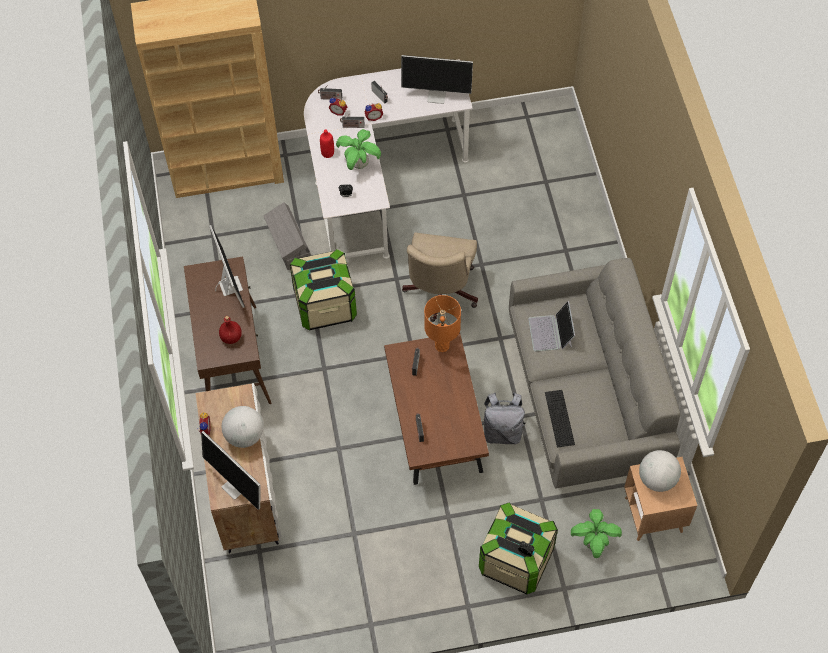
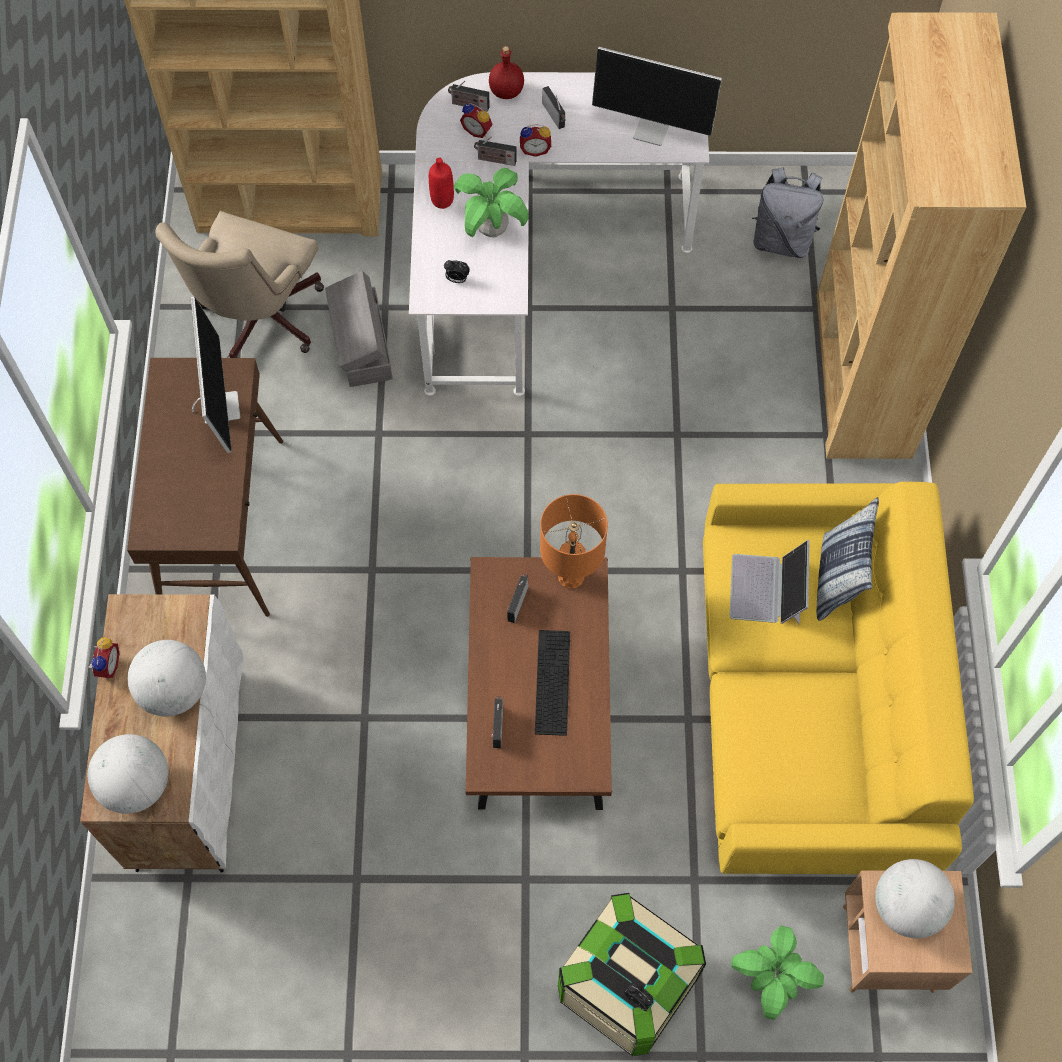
camera: 10 degrees right, 5 degrees up
monitor [201,431,260,510] -> globe [88,734,168,814]
red bottle [219,316,242,344] -> red bottle moved to [489,46,524,99]
storage box [290,249,357,330] -> none
beige office chair [402,232,478,322] -> beige office chair moved to [155,211,324,358]
grey backpack [483,393,526,444] -> grey backpack moved to [752,168,823,258]
grey sofa [509,258,680,489] -> yellow sofa [703,482,974,874]
keyboard [545,390,575,448] -> keyboard moved to [535,630,570,736]
none -> pillow [816,497,879,621]
none -> brown bookcase [817,12,1026,459]

